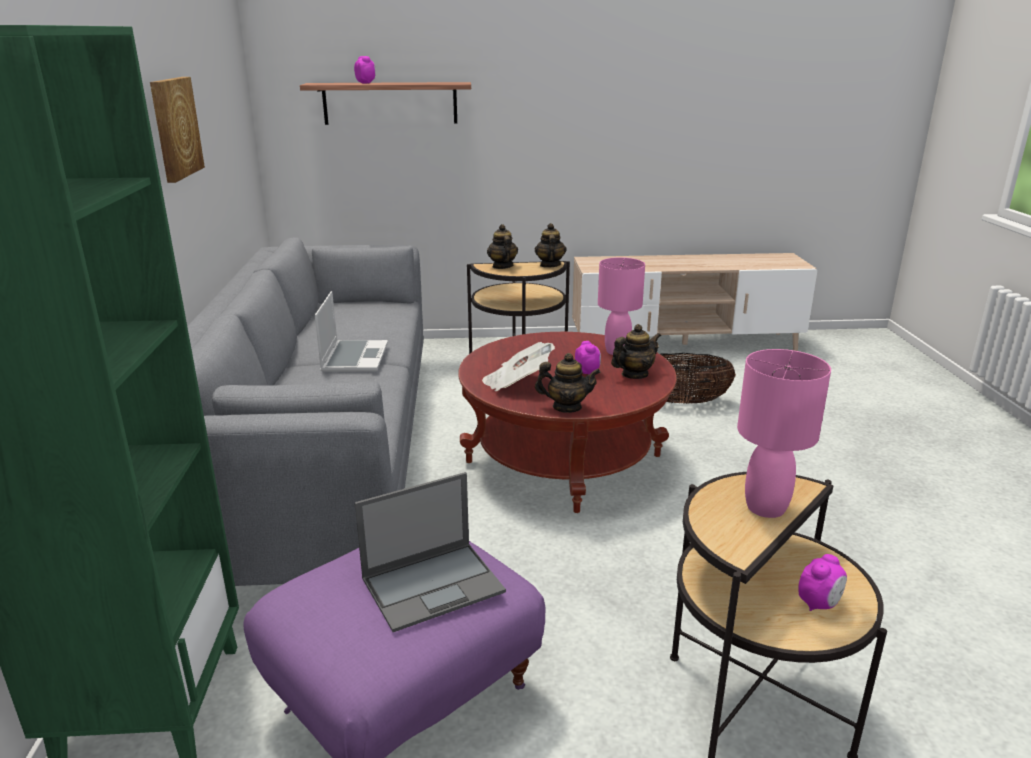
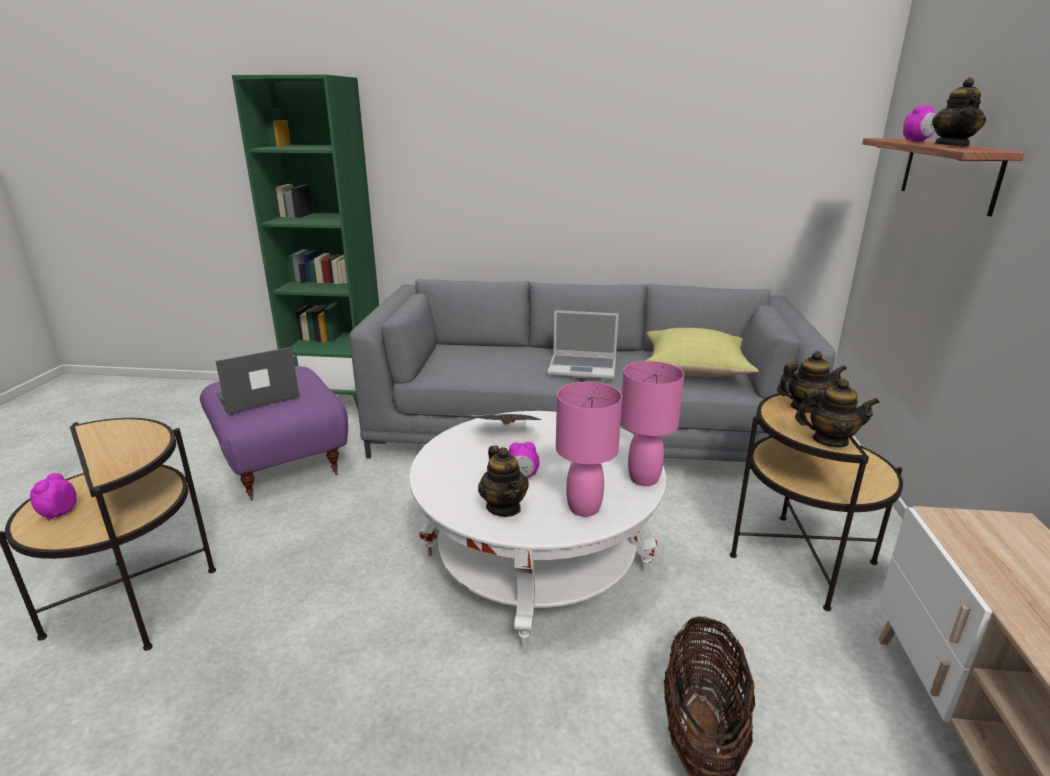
camera: 100 degrees right, 0 degrees up
picture [150,77,205,183] -> none
laptop [355,472,506,632] -> laptop turned 75 degrees clockwise [216,347,300,414]
red coffee table [459,332,677,513] -> white coffee table [409,411,666,648]
teapot [535,353,601,413] -> teapot moved to [932,78,986,147]
pink table lamp [737,349,831,518] -> pink table lamp moved to [620,361,684,486]
alarm clock [799,554,847,611] -> alarm clock turned 45 degrees clockwise [30,473,77,521]
none -> yellow pillow [645,328,759,377]

